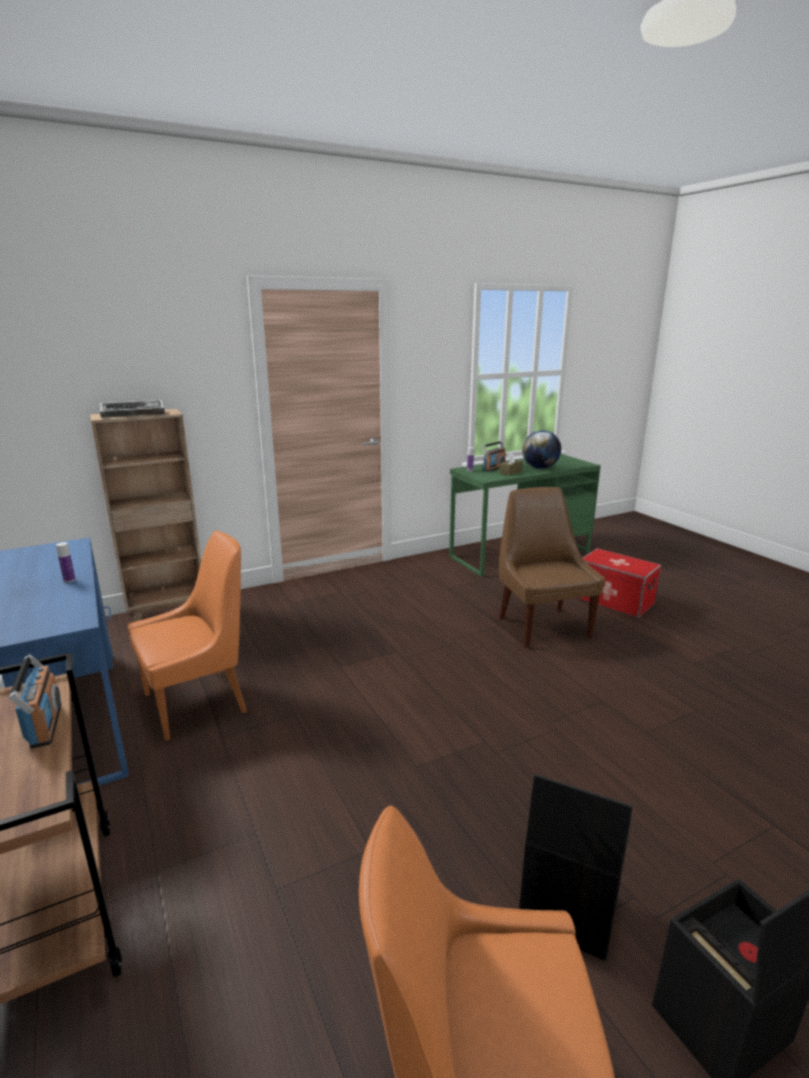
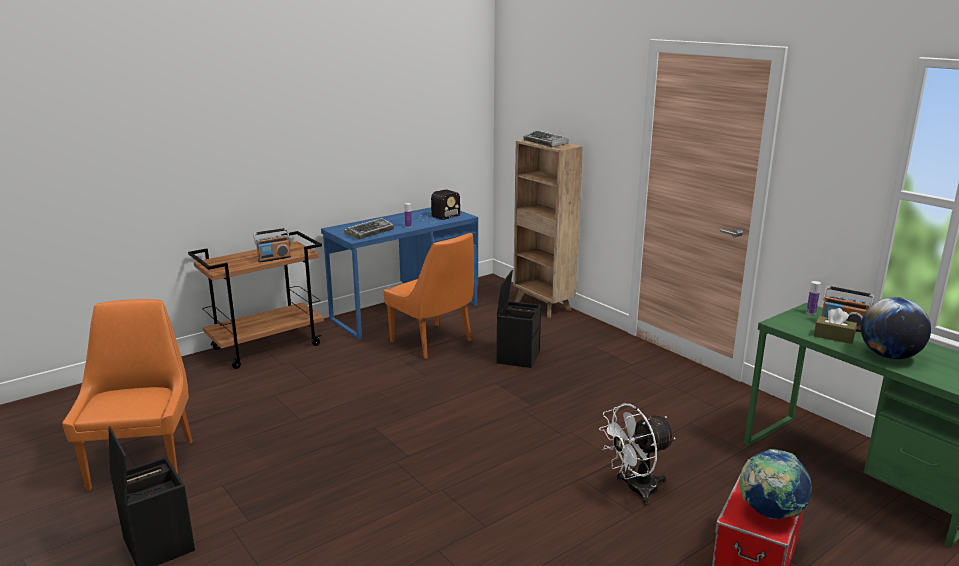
camera: 80 degrees right, 0 degrees up
brown chair [499,487,605,648] -> white fan [599,404,676,505]
black storage box [519,774,633,961] -> black storage box moved to [497,270,541,368]
none -> keyboard [344,218,394,240]
none -> radio [418,189,460,223]
none -> globe [739,449,812,519]

